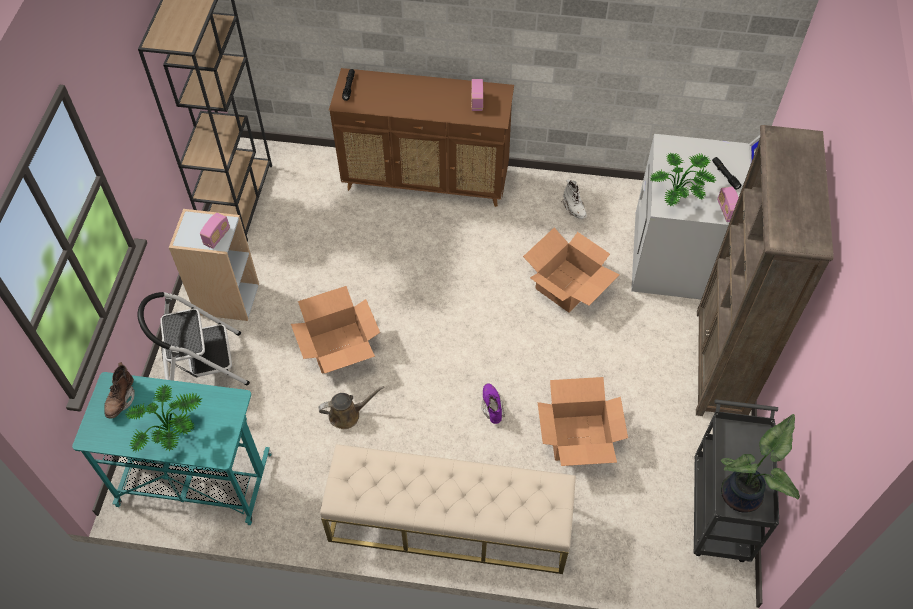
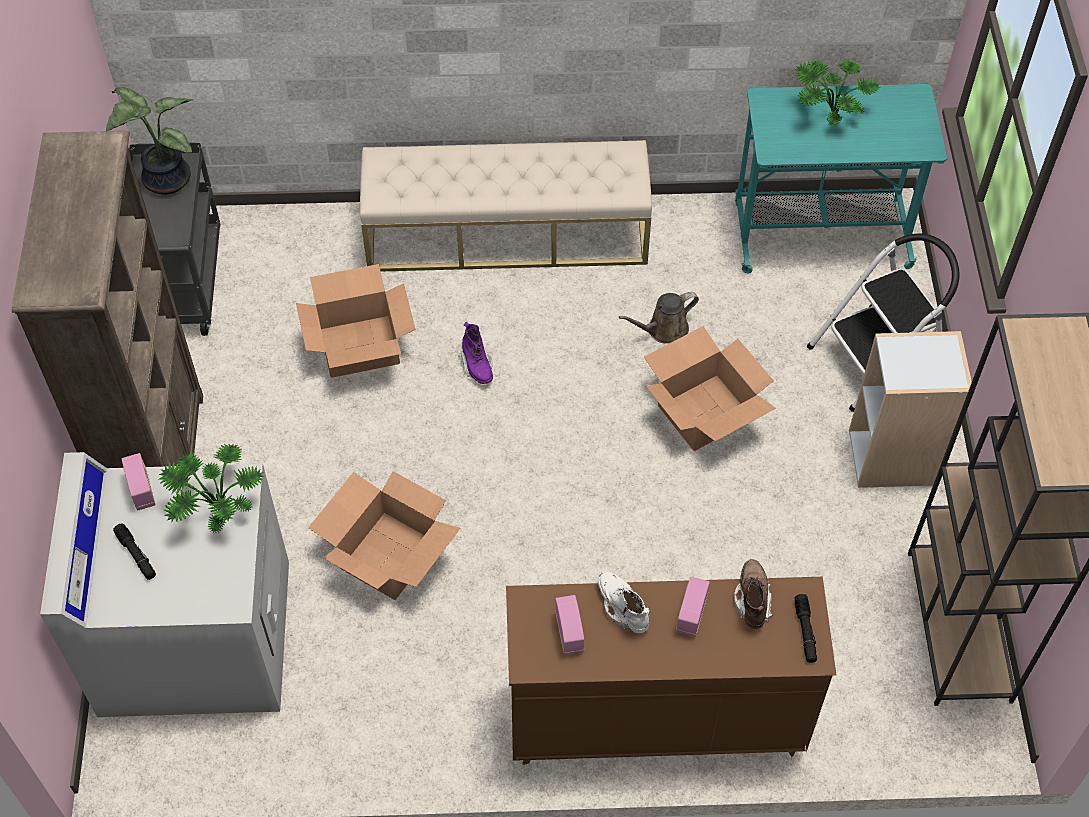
camera: 170 degrees right, 0 degrees up
brown boot [104,362,135,419] -> brown boot moved to [734,559,772,629]
radio [200,213,230,249] -> radio moved to [676,577,710,637]
white boot [561,179,587,219] -> white boot moved to [598,571,650,633]

